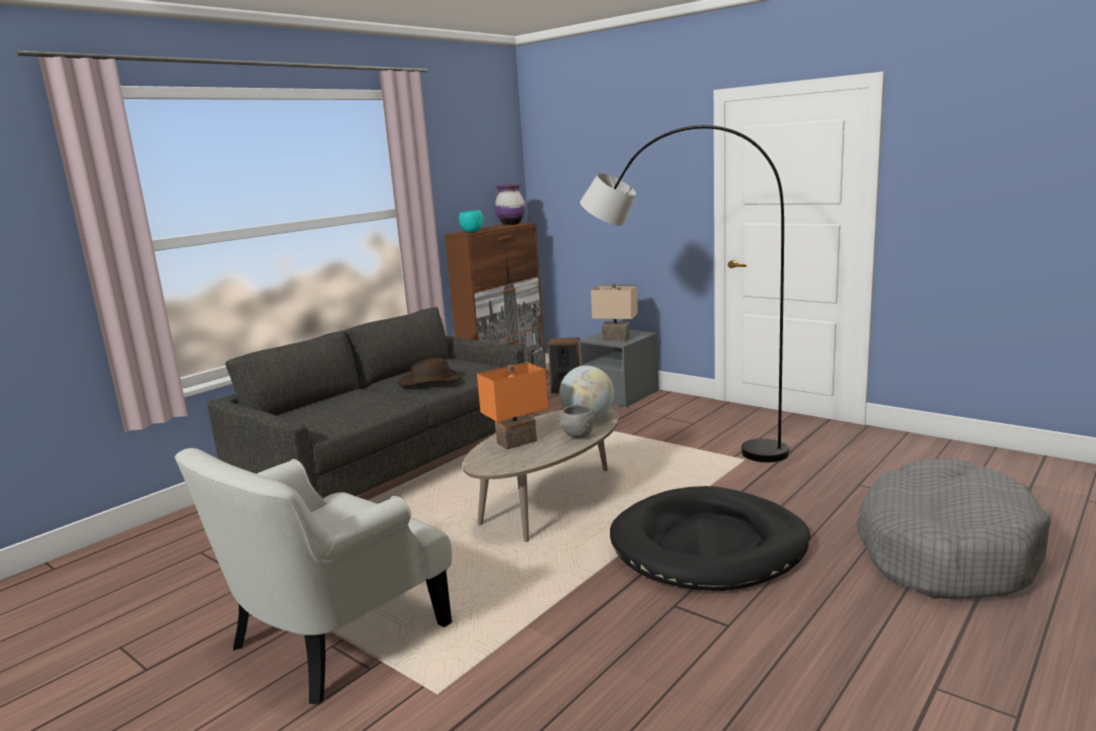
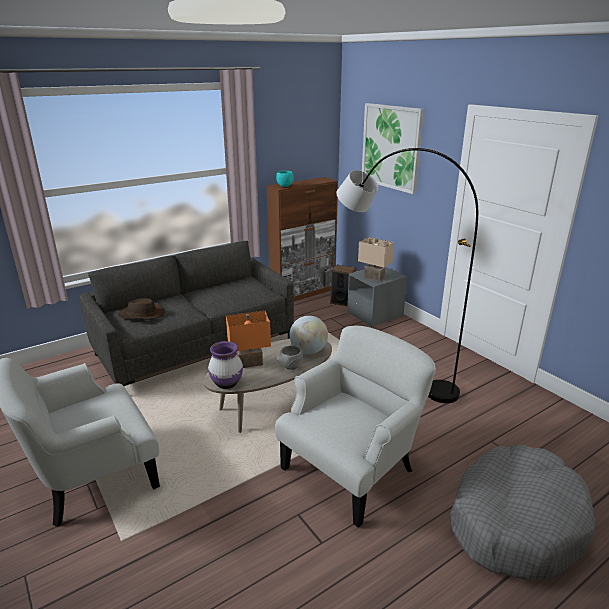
camera: 15 degrees right, 10 degrees up
brown hat [397,358,461,386] -> brown hat moved to [118,298,164,320]
purple vase [494,184,525,225] -> purple vase moved to [208,341,243,389]
black dog bed [610,486,810,591] -> white armchair [275,326,436,528]
none -> picture [362,103,424,194]

